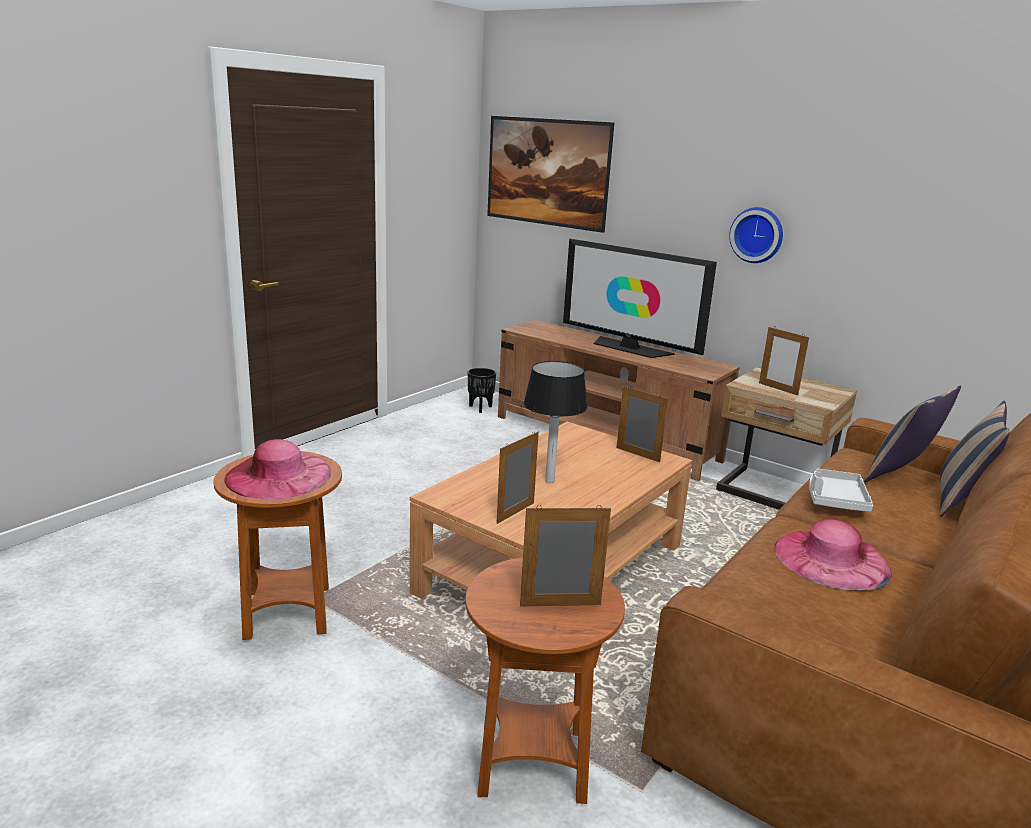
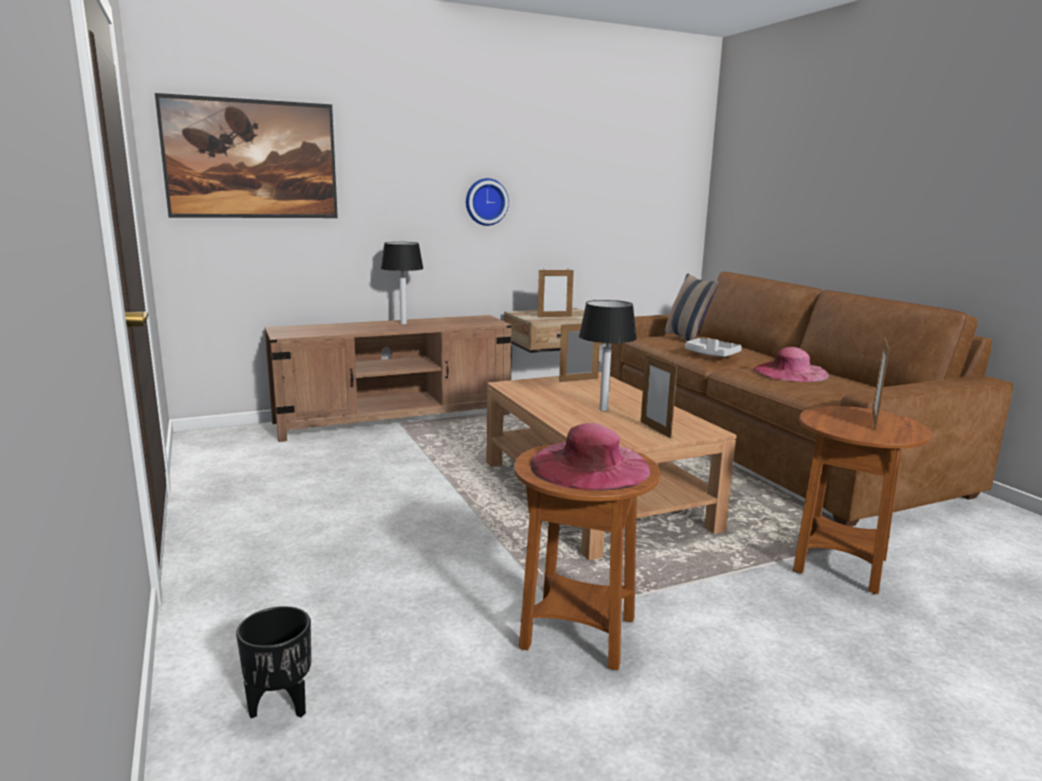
camera: 60 degrees left, 5 degrees down
black planter [468,368,496,413] -> black planter moved to [236,606,311,718]
television [563,239,717,358] -> table lamp [381,242,424,324]
pillow [939,401,1010,517] -> none

